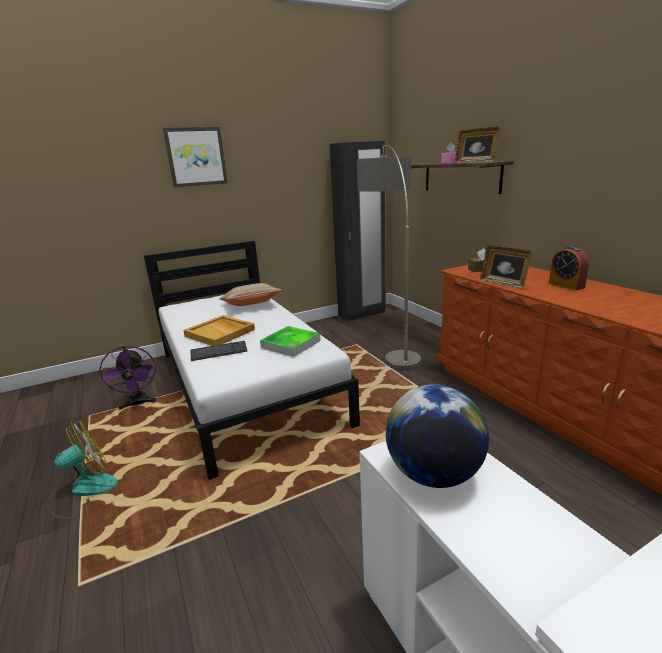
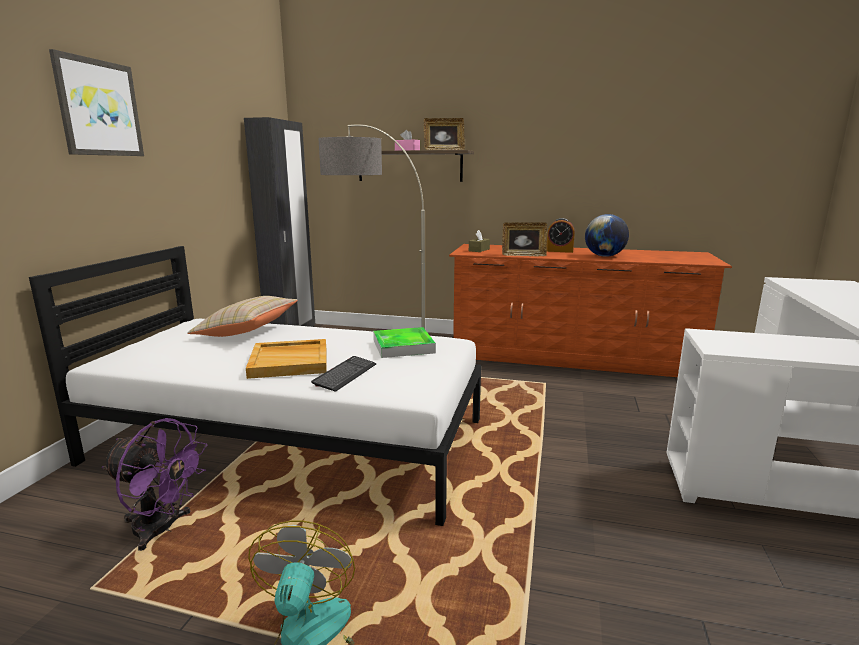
camera: 50 degrees left, 5 degrees down
globe [386,384,489,488] -> globe moved to [585,214,629,257]

